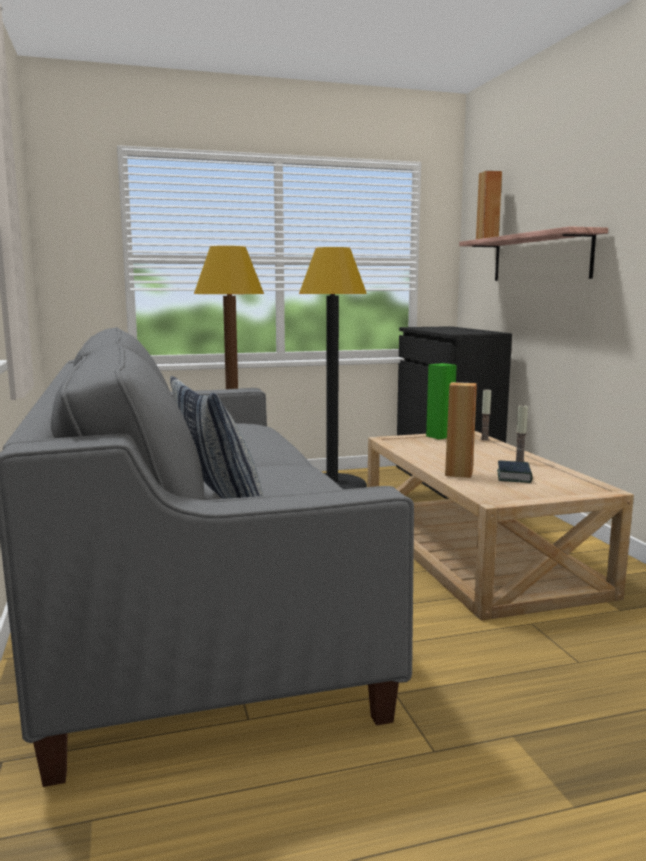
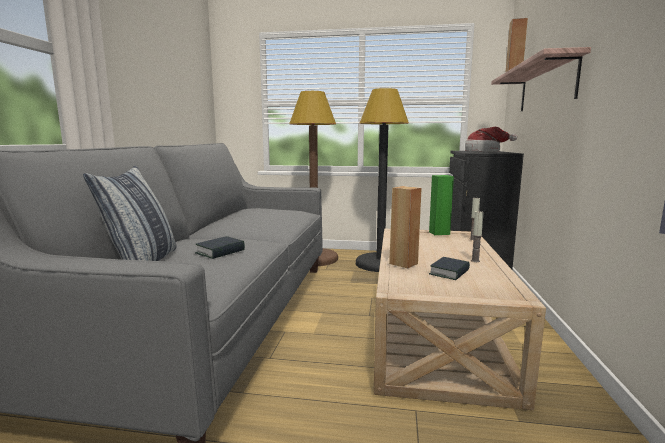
camera: 25 degrees right, 0 degrees up
none -> book [195,236,245,259]
none -> hat [465,127,517,152]

